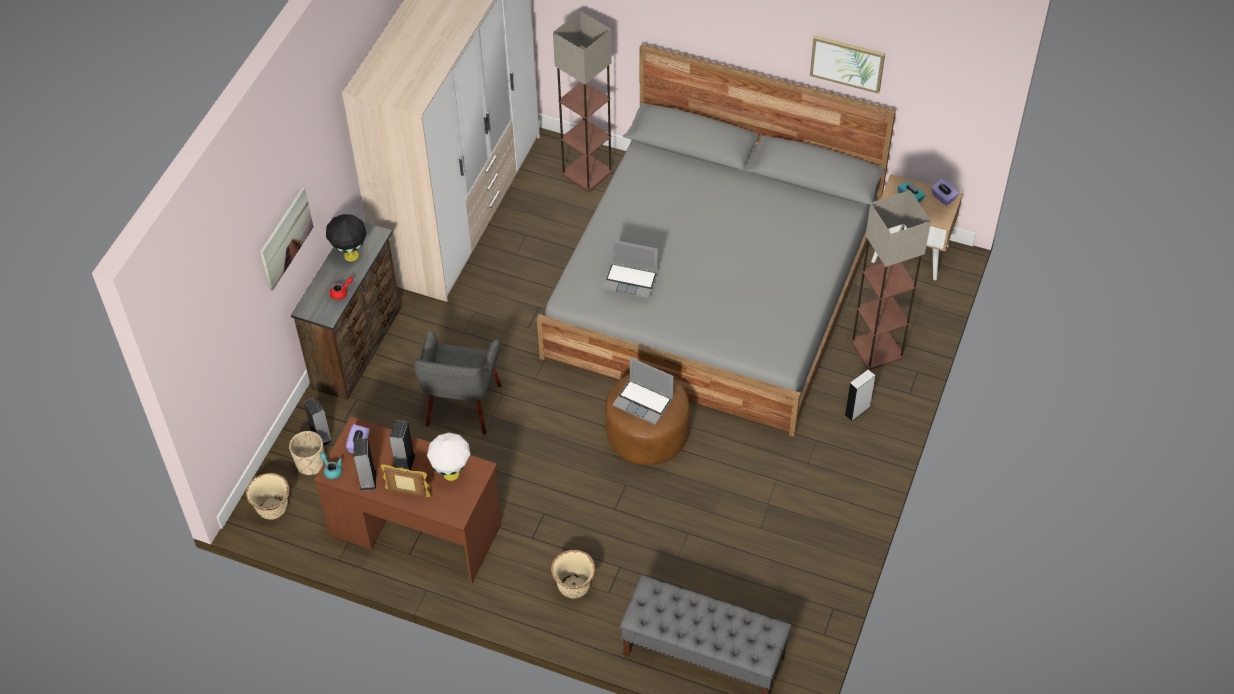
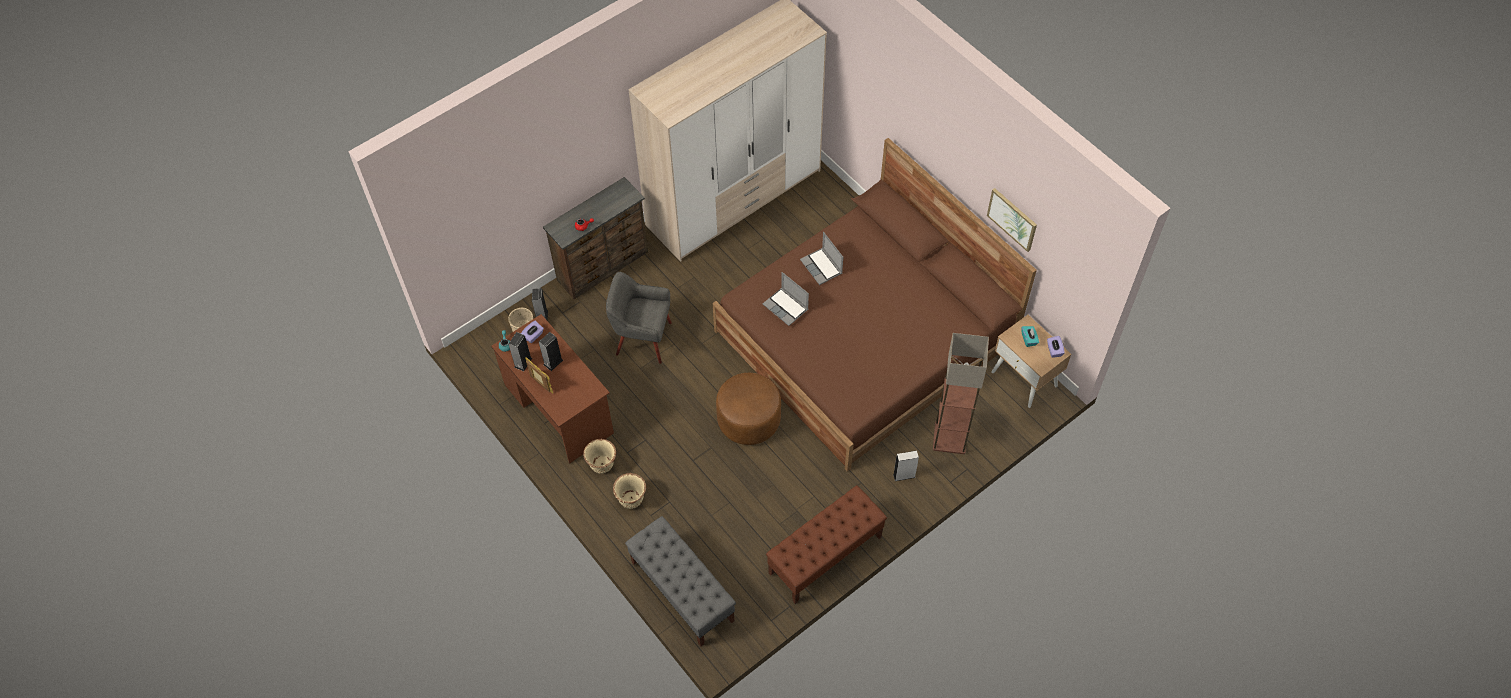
camera: 30 degrees right, 5 degrees up
beige planter [246,473,290,520] -> beige planter moved to [583,439,616,474]
picture [260,187,313,291] -> none
black table lamp [326,214,366,261] -> none
grey armchair [414,330,502,435] -> grey armchair turned 60 degrees clockwise [606,272,672,364]
white table lamp [427,433,470,481] -> none
grey bed [537,44,896,437] -> brown bed [713,138,1037,472]
floor lamp [553,11,613,192] -> none
laptop [613,357,674,425] -> laptop moved to [800,232,843,285]
none -> brown bench [766,485,887,604]

